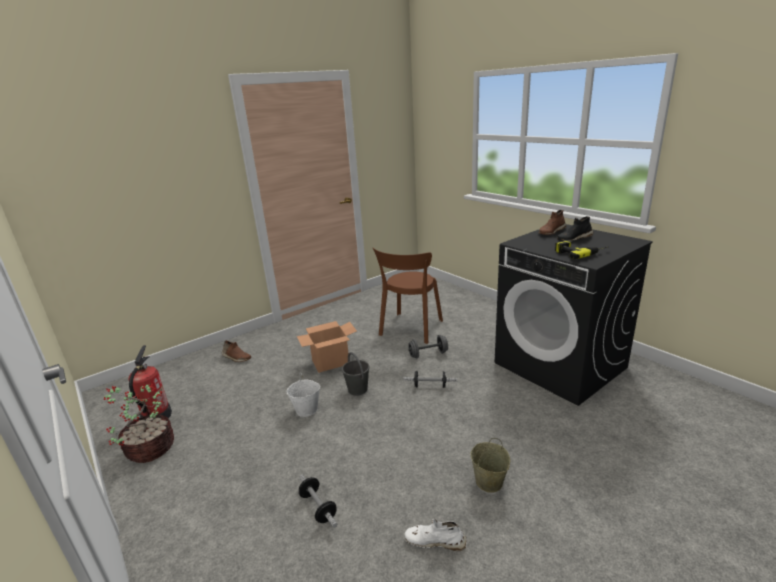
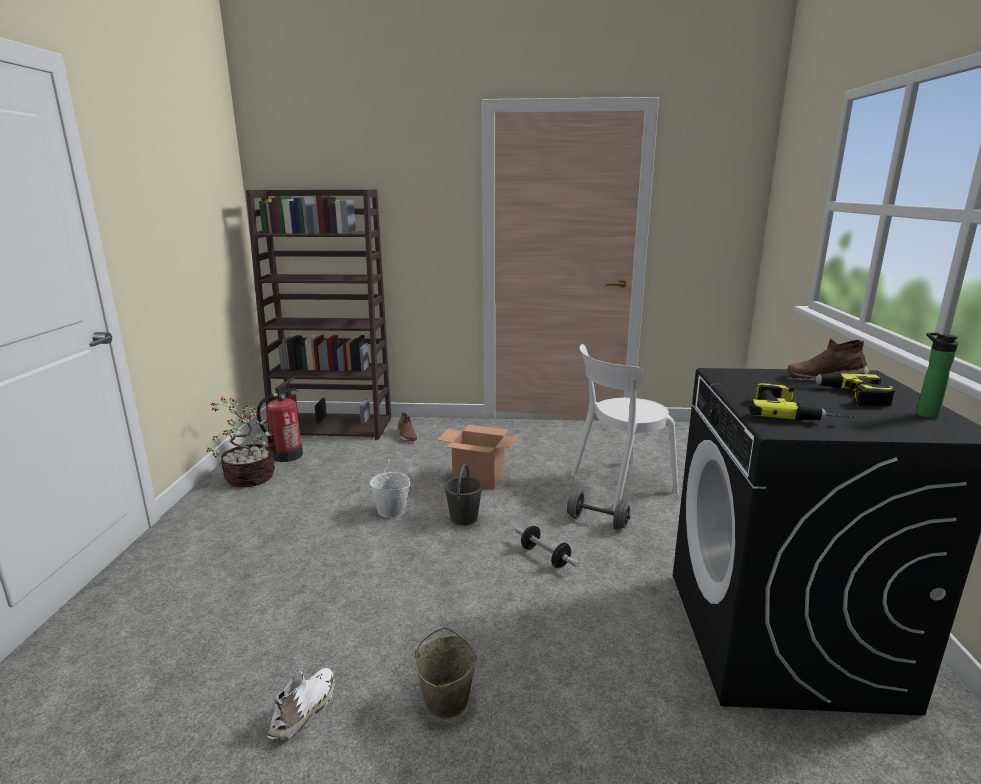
camera: 40 degrees right, 5 degrees down
dumbbell [299,475,337,528] -> none
brown chair [373,248,443,344] -> white chair [571,344,679,510]
white shoe [405,519,467,551] -> white shoe turned 60 degrees clockwise [267,668,335,740]
black shoe [557,216,594,241] -> power drill [787,373,895,406]
none -> brown bookcase [246,189,391,440]
none -> bottle [916,332,958,418]

